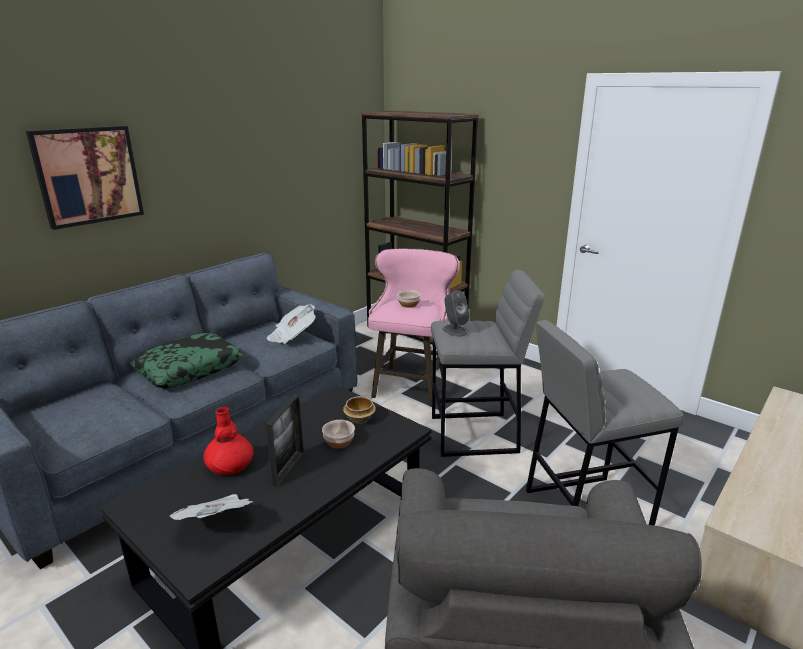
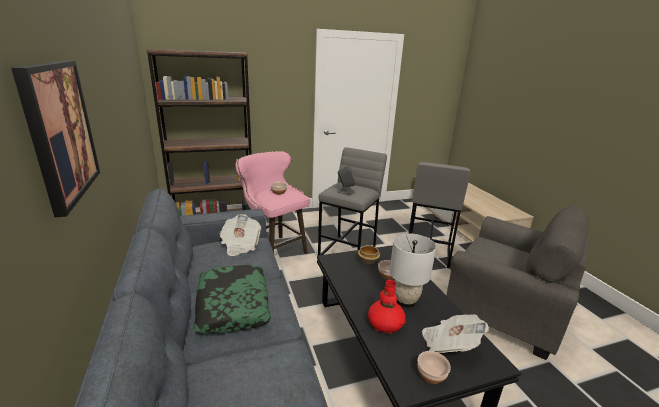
camera: 60 degrees left, 0 degrees up
picture frame [266,394,304,487] -> white table lamp [390,233,436,307]
none -> bowl [417,351,451,384]

